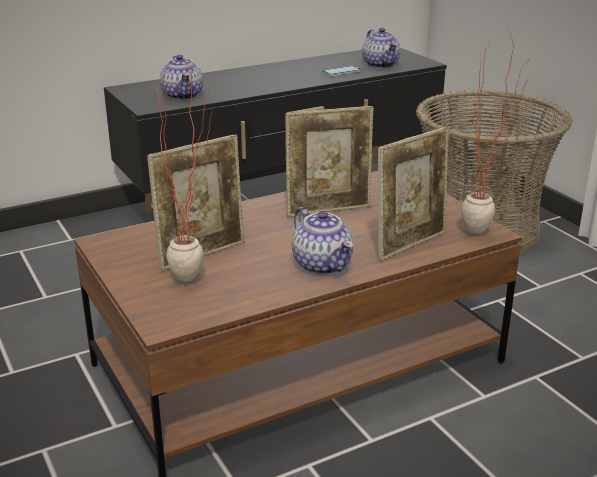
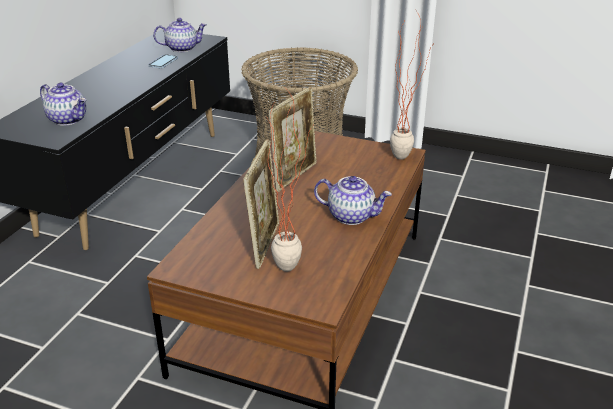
camera: 40 degrees left, 5 degrees up
teapot [362,28,400,68] -> teapot turned 45 degrees counterclockwise [153,18,207,52]
picture frame [378,127,449,261] -> none

